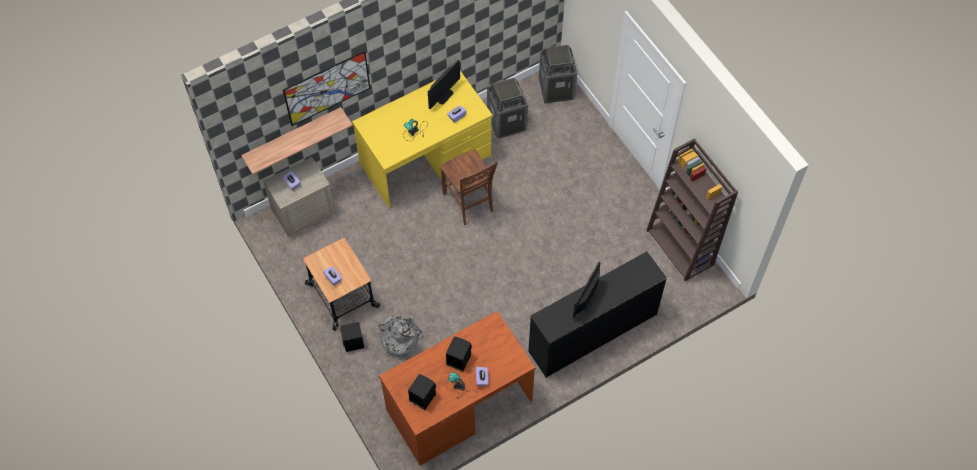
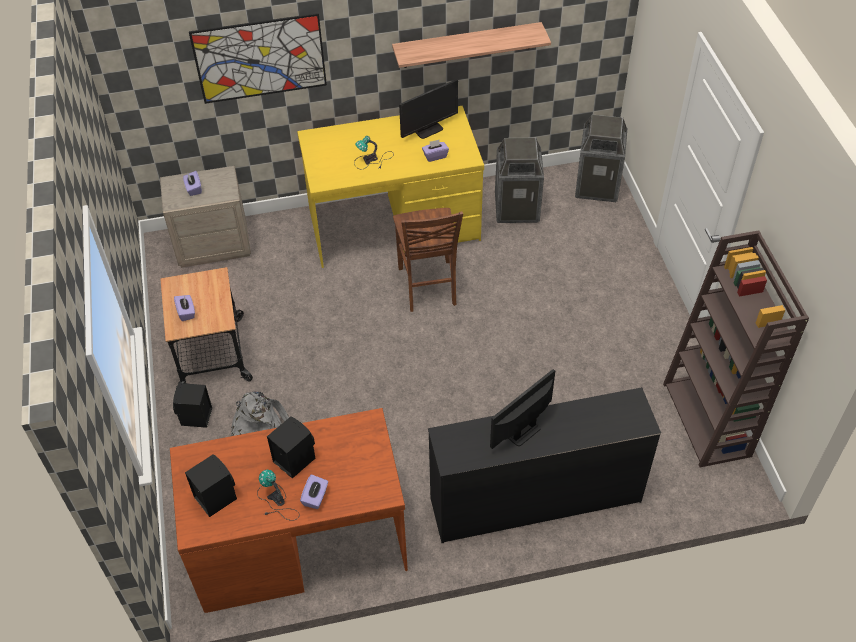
camera: 20 degrees right, 10 degrees down
shelf [241,107,353,175] -> shelf moved to [392,22,551,68]

